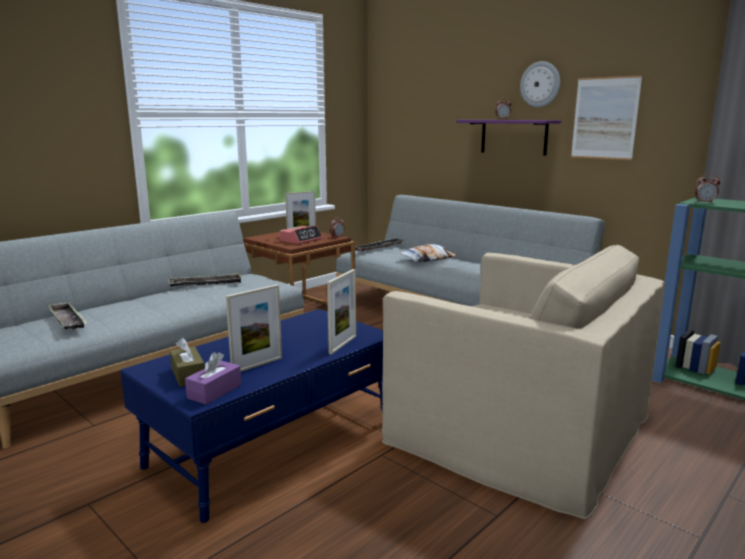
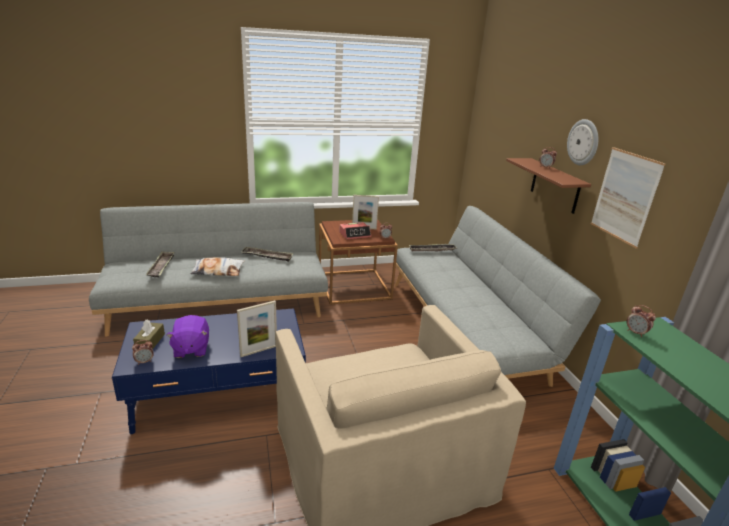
camera: 30 degrees right, 10 degrees up
purple tissue box [185,352,241,405] -> alarm clock [132,340,154,365]
picture frame [226,284,282,372] -> purple plush toy [166,315,209,358]
pillow [399,244,457,262] -> pillow moved to [190,258,244,276]
purple shelf [456,120,561,156] -> brown shelf [506,158,591,214]

